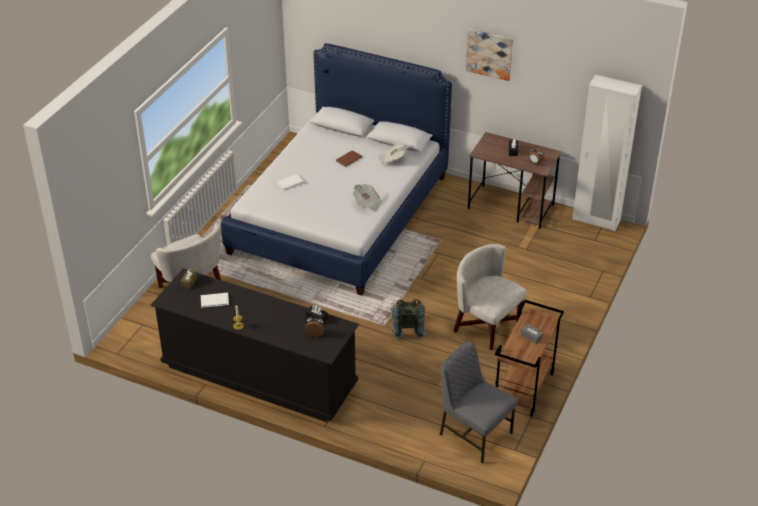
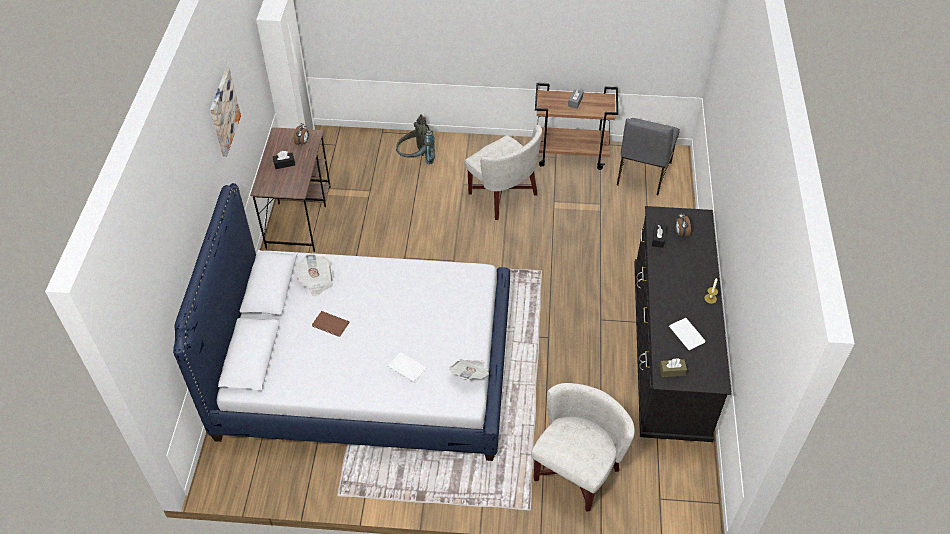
camera: 110 degrees left, 10 degrees up
newspaper [353,184,382,212] -> newspaper moved to [450,359,489,379]
grey backpack [392,299,426,339] -> grey backpack moved to [396,114,435,165]
white armchair [453,244,527,350] -> white armchair turned 60 degrees counterclockwise [464,124,542,220]

